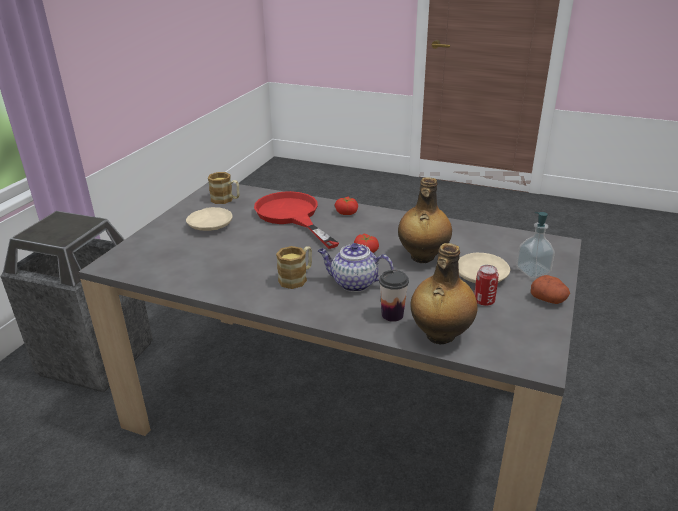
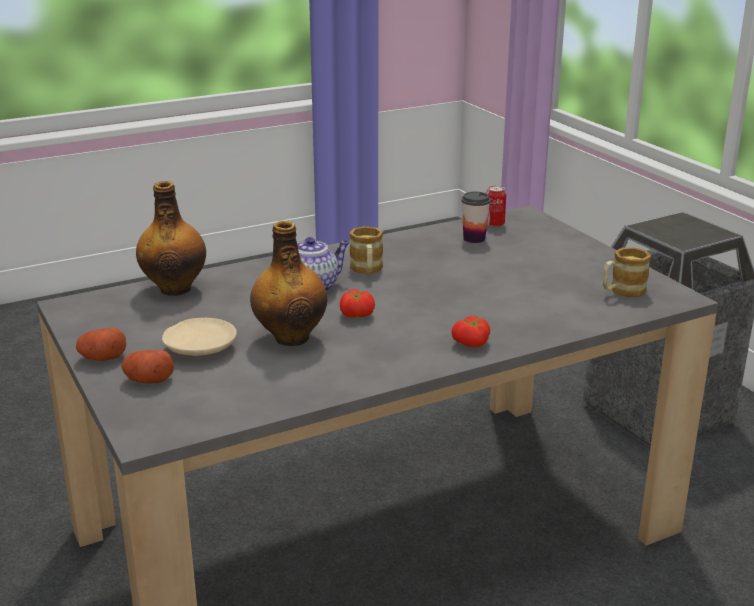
camera: 130 degrees right, 5 degrees down
beige plate [186,207,233,231] -> none
red frying pan [254,191,339,249] -> none
cup [379,270,409,322] -> cup moved to [461,191,491,243]
can [474,265,499,306] -> can moved to [486,185,506,227]
soap dispenser [516,212,555,278] -> potato [121,350,174,383]

